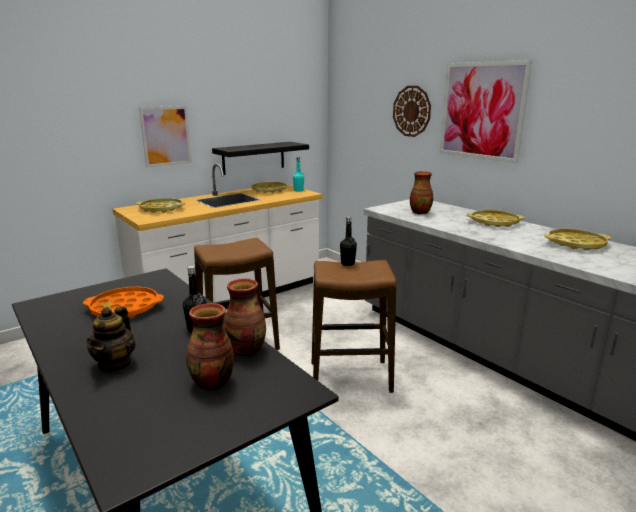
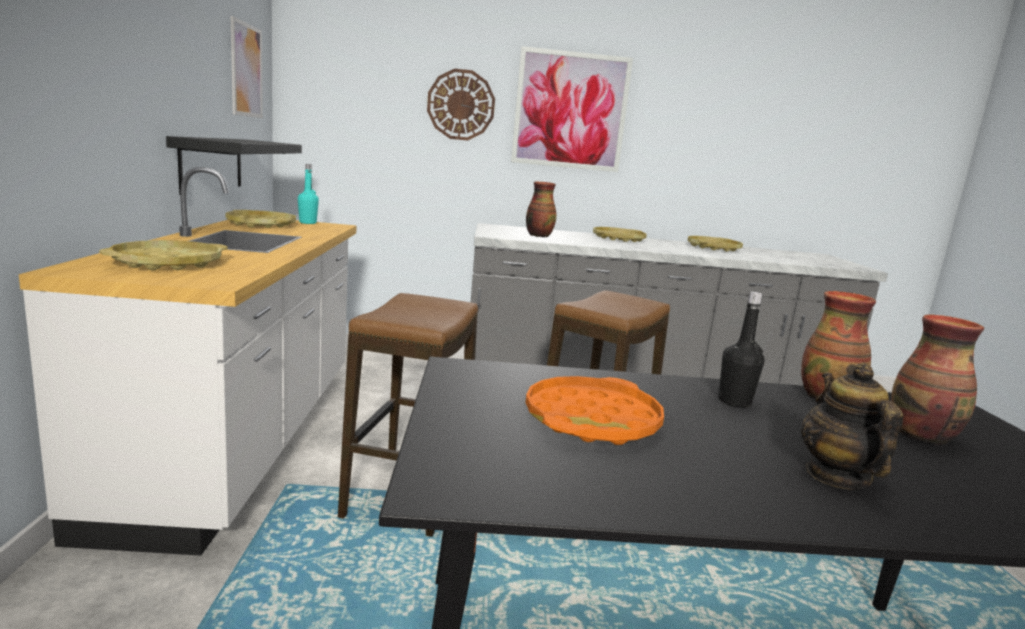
camera: 55 degrees left, 5 degrees down
teapot [86,307,136,373] -> teapot turned 135 degrees counterclockwise [801,363,903,490]
picture [139,106,192,167] -> picture moved to [231,16,263,118]
black bottle [340,216,357,266] -> none

